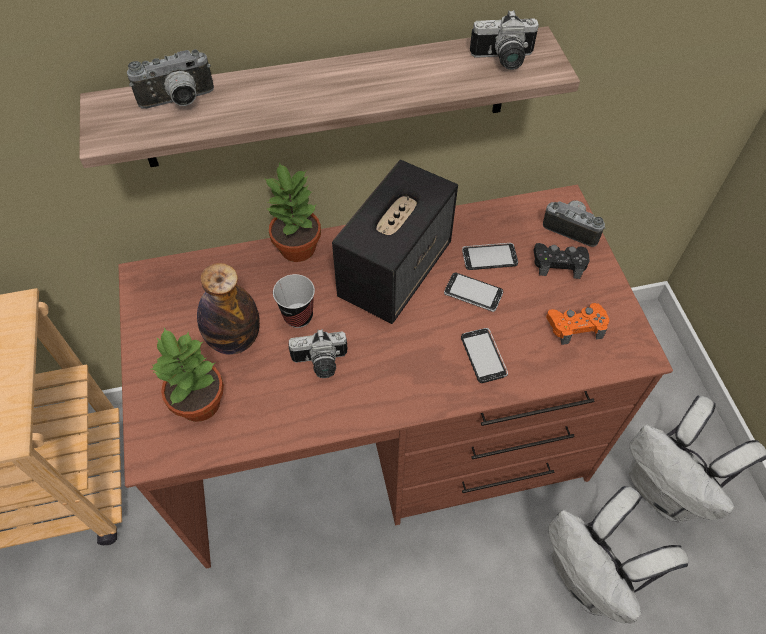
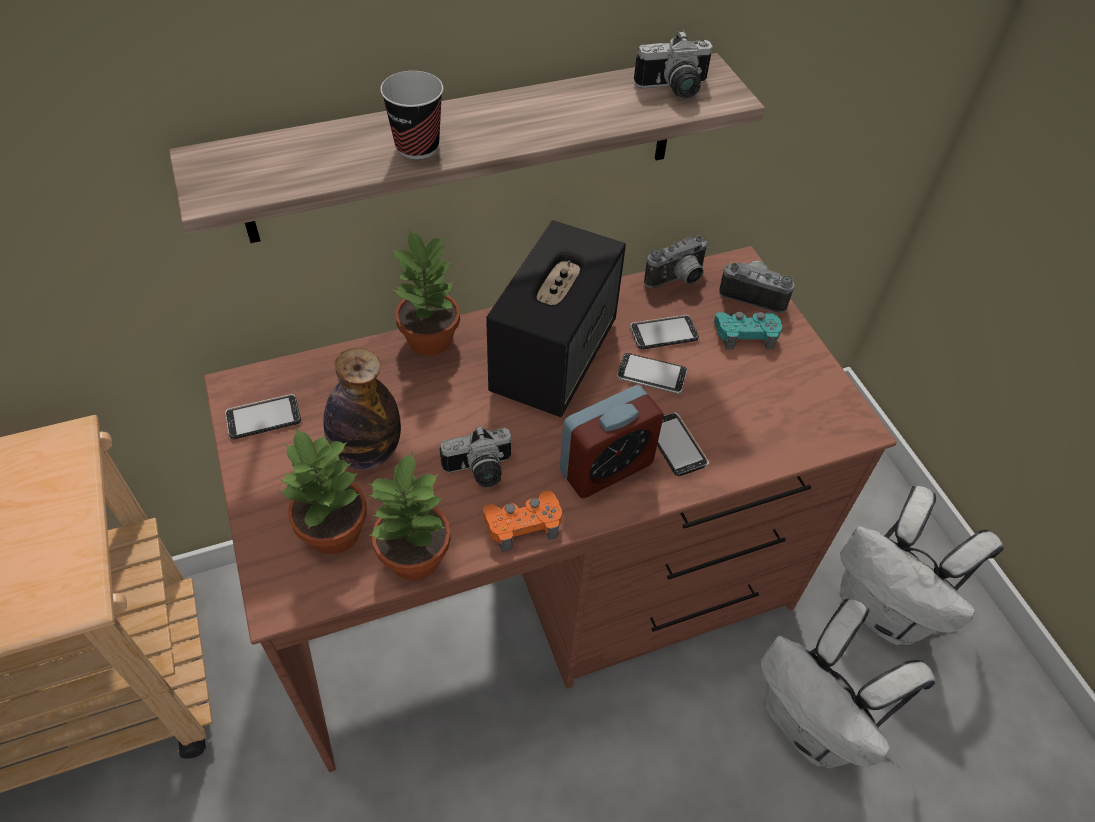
camera: 10 degrees left, 5 degrees down
camera [127,49,214,109] -> camera moved to [644,236,708,288]
cup [273,274,315,328] -> cup moved to [380,71,443,159]
black game controller [533,243,590,279] -> turquoise game controller [714,312,782,350]
orange game controller [546,303,609,345] -> orange game controller moved to [483,491,562,552]
none -> phone [225,394,301,439]
none -> potted plant [368,452,451,580]
none -> alarm clock [560,385,664,498]

